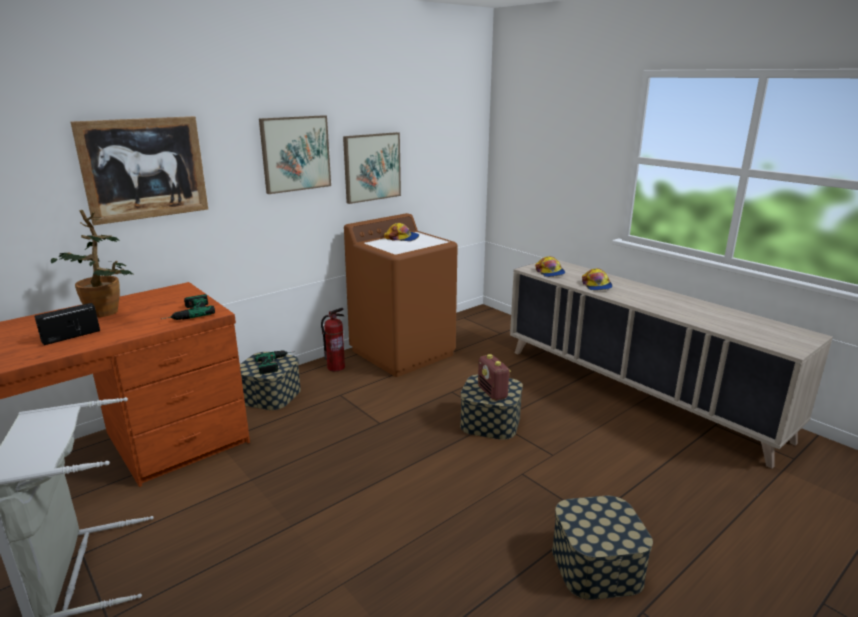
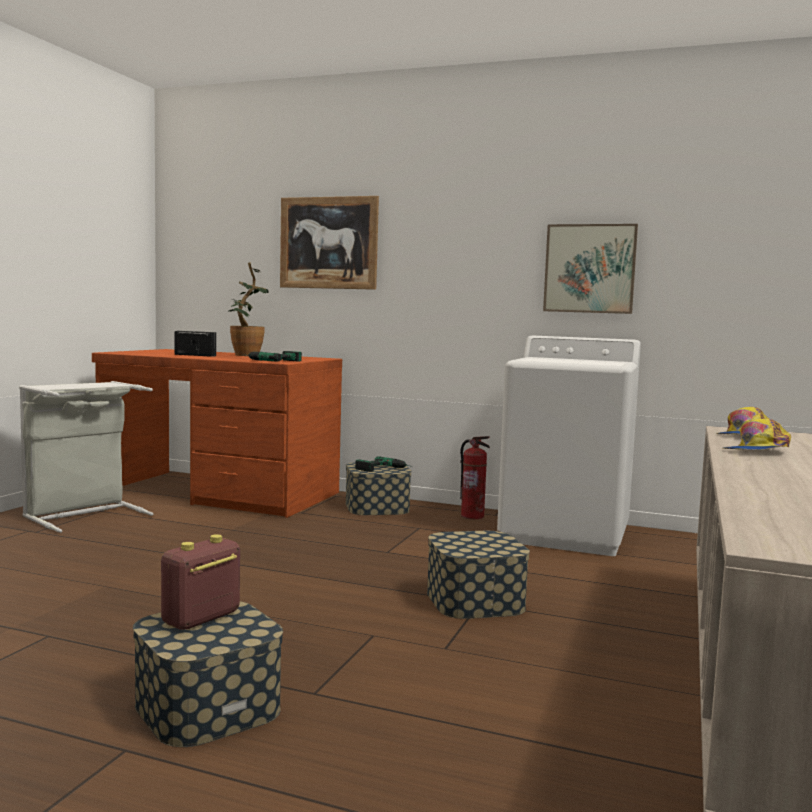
camera: 60 degrees right, 15 degrees down
picture [259,115,331,194] -> none
brown washing machine [344,213,458,377] -> white washing machine [497,336,641,556]
cap [384,223,419,241] -> none
radio [478,354,511,401] -> radio moved to [161,534,240,630]

